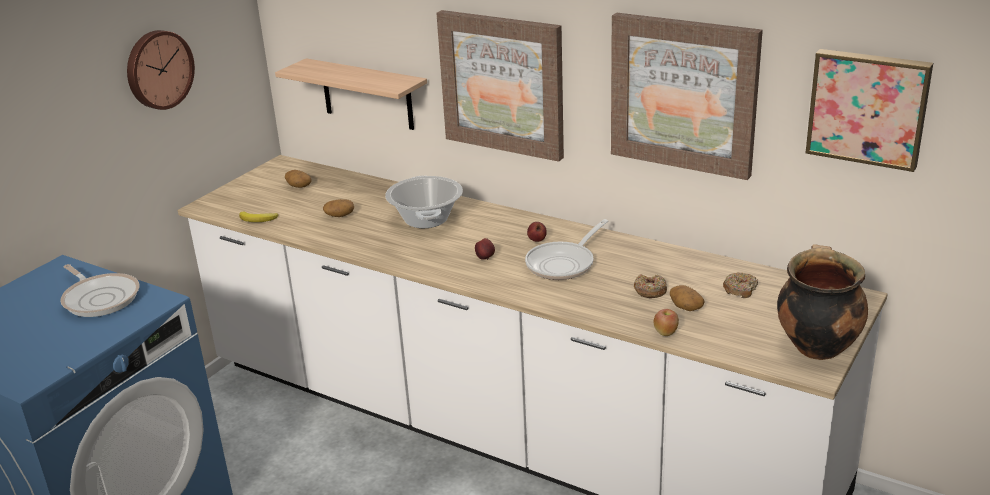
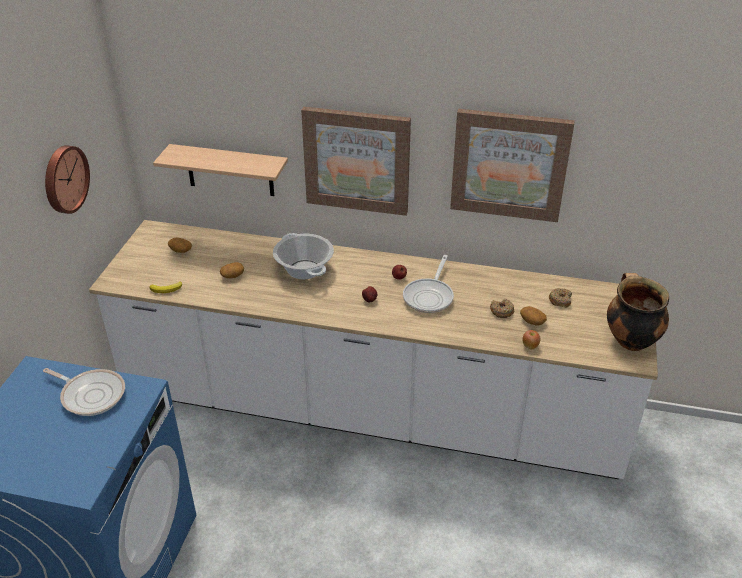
camera: 20 degrees left, 10 degrees up
picture [806,49,933,172] -> none

